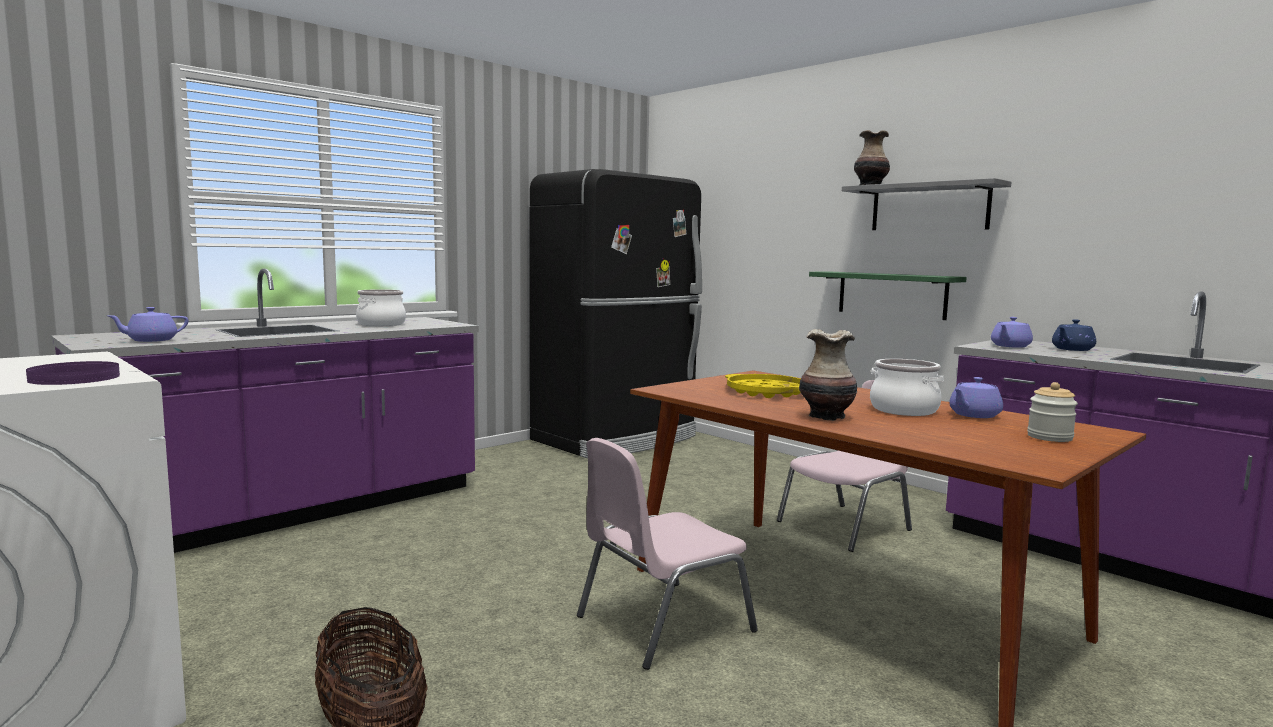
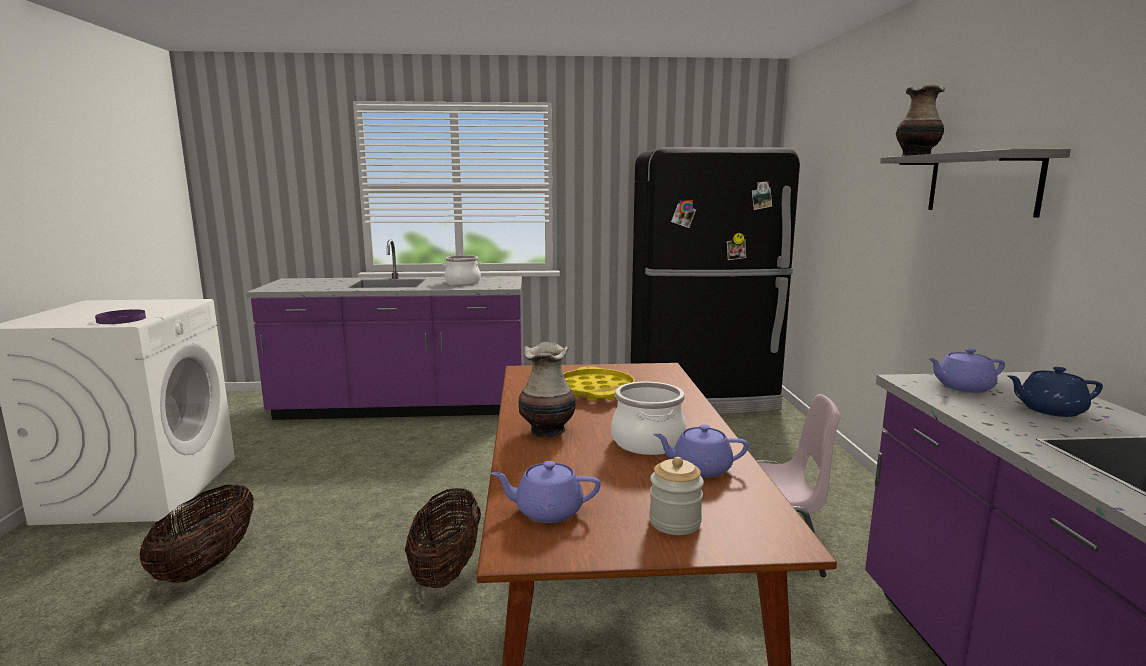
camera: 40 degrees right, 5 degrees up
purple teapot [108,307,188,342] -> purple teapot moved to [491,461,600,523]
pink chair [577,438,758,670] -> basket [405,487,481,588]
green shelf [809,272,967,320] -> none

